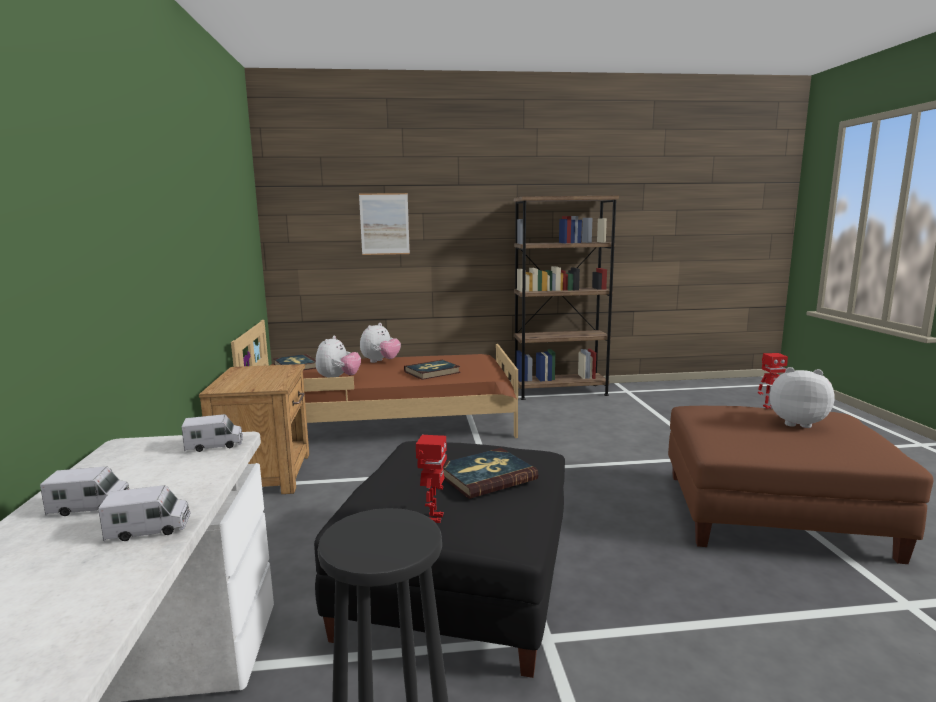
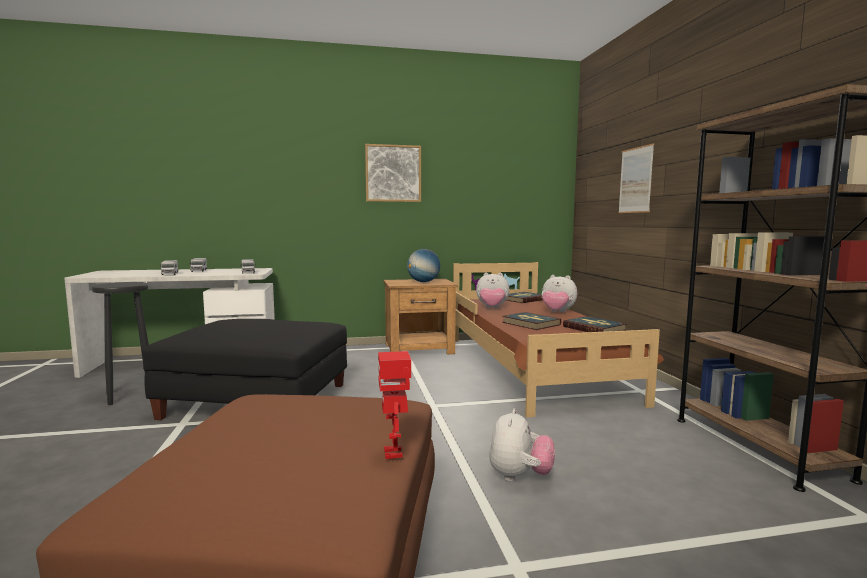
camera: 85 degrees right, 5 degrees down
toy robot [416,435,447,523] -> none
book [443,448,538,499] -> book moved to [563,316,627,332]
plush toy [770,367,835,428] -> plush toy moved to [489,408,555,482]
none -> picture [365,144,421,202]
none -> globe [407,249,440,282]

